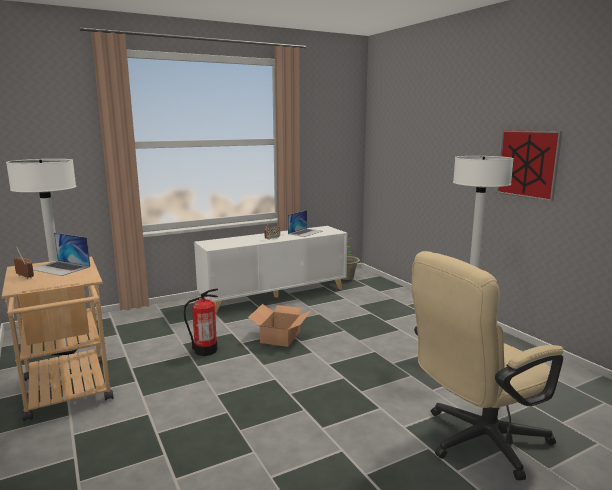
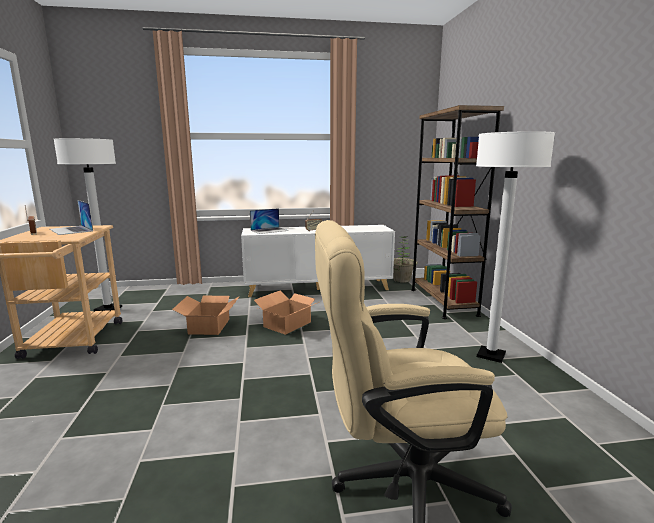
camera: 20 degrees right, 0 degrees up
fire extinguisher [184,289,218,356] -> cardboard box [172,296,240,335]
laptop [288,210,323,237] -> laptop moved to [250,208,289,234]
picture [496,130,562,201] -> none
none -> brown bookcase [411,105,504,319]

